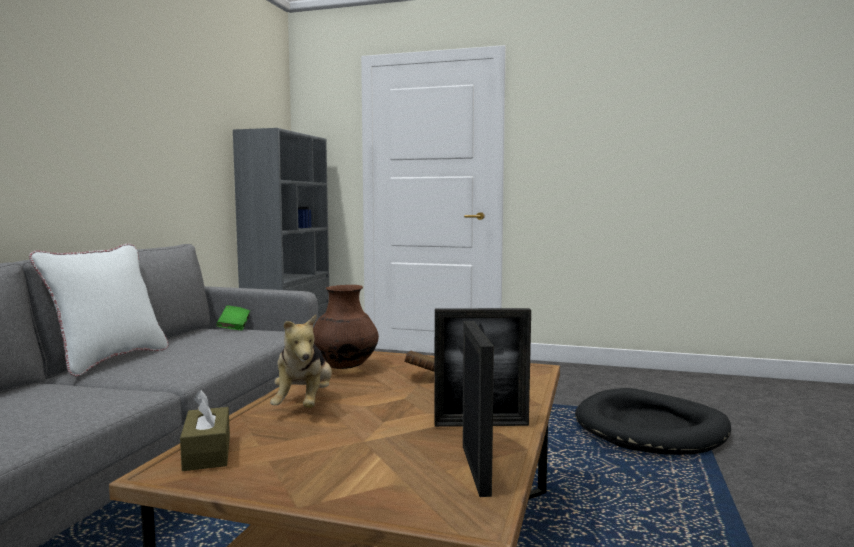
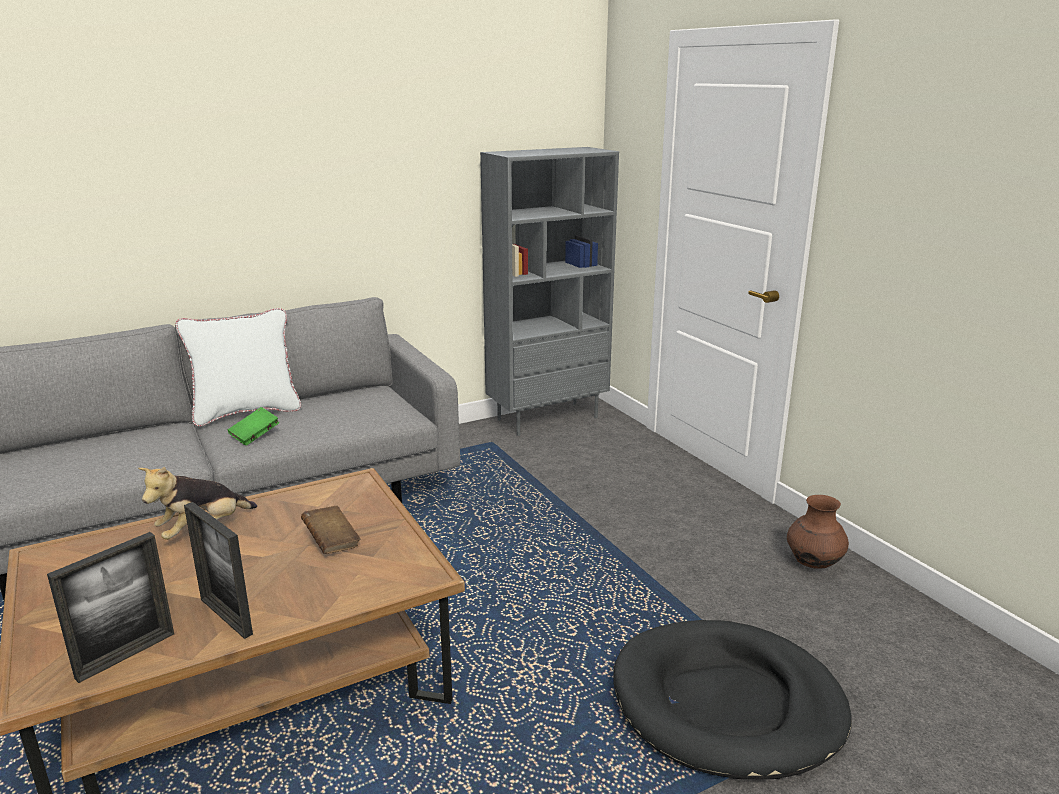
camera: 45 degrees right, 15 degrees up
brown tissue box [180,390,230,471] -> none
green book [216,306,250,330] -> green book moved to [228,407,279,446]
brown vase [313,285,379,369] -> brown vase moved to [787,495,849,569]

